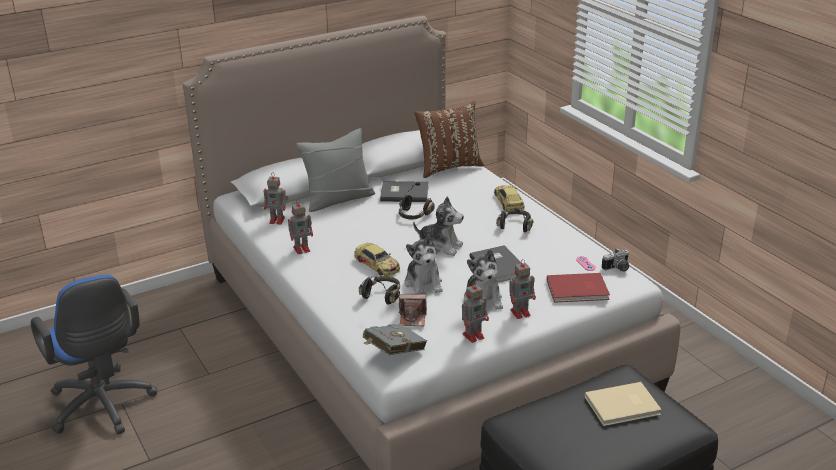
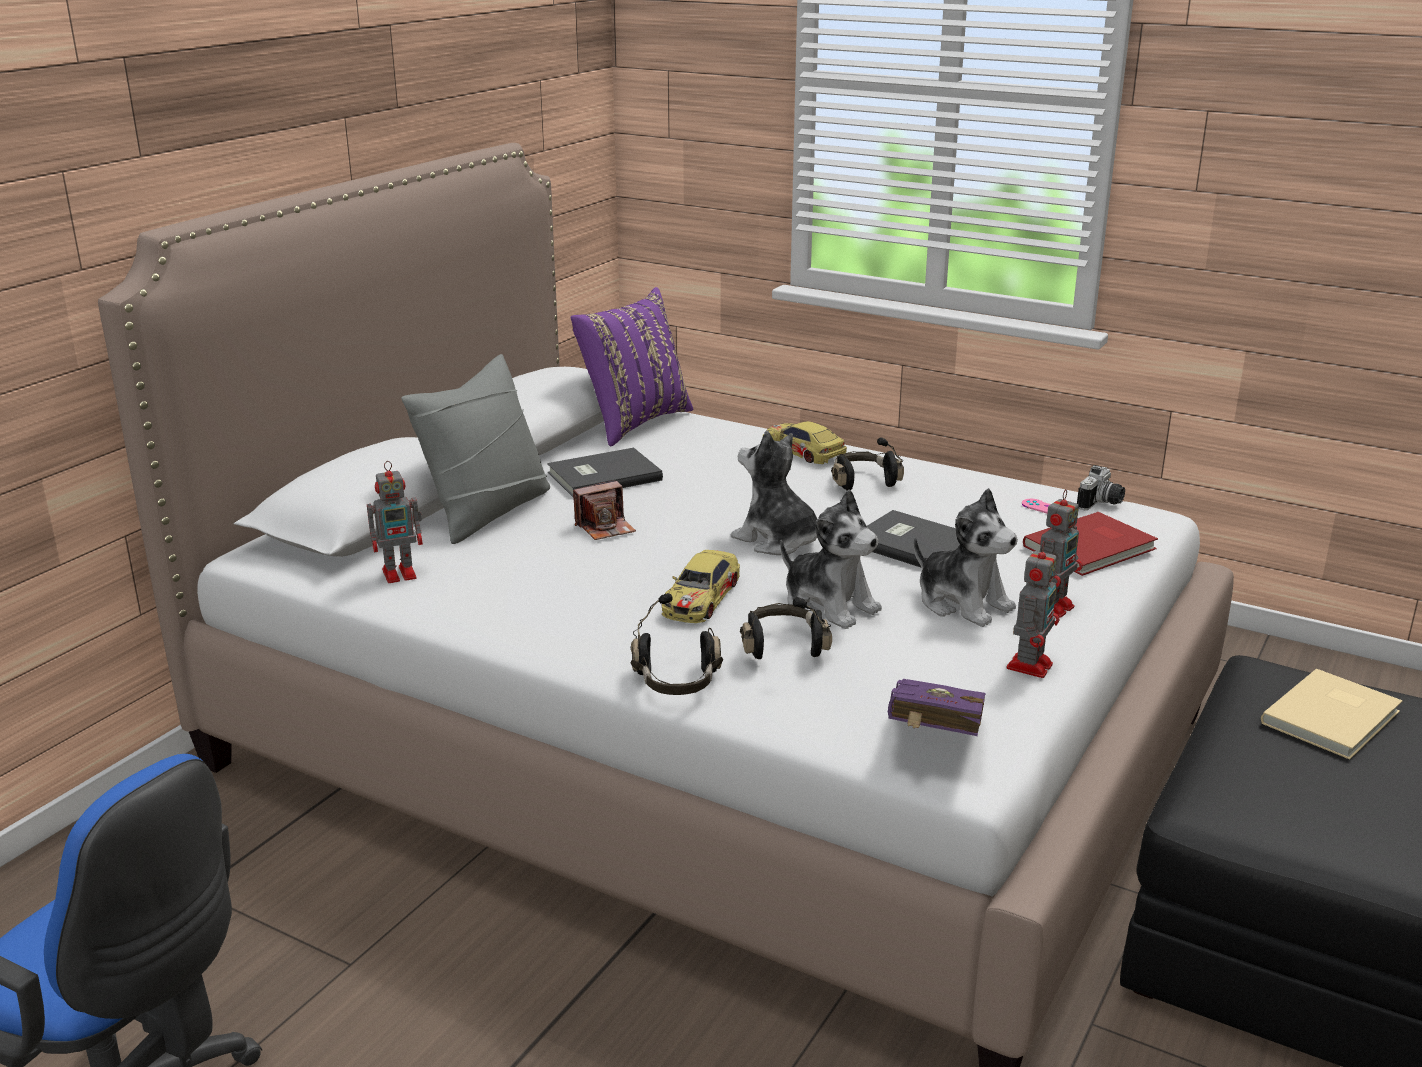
camera: 30 degrees left, 5 degrees down
toy robot [288,199,313,254] -> none
toy car [354,242,400,276] -> toy car turned 90 degrees clockwise [662,550,740,623]
grey book [363,324,427,355] -> purple book [888,679,985,736]
black headphones [399,182,435,219] -> black headphones moved to [631,593,723,695]
camera [399,293,427,326] -> camera moved to [573,480,636,540]
plush toy [413,197,464,256] -> plush toy turned 135 degrees counterclockwise [731,431,817,555]
brown pillow [414,101,484,178] -> purple pillow [571,287,693,446]

